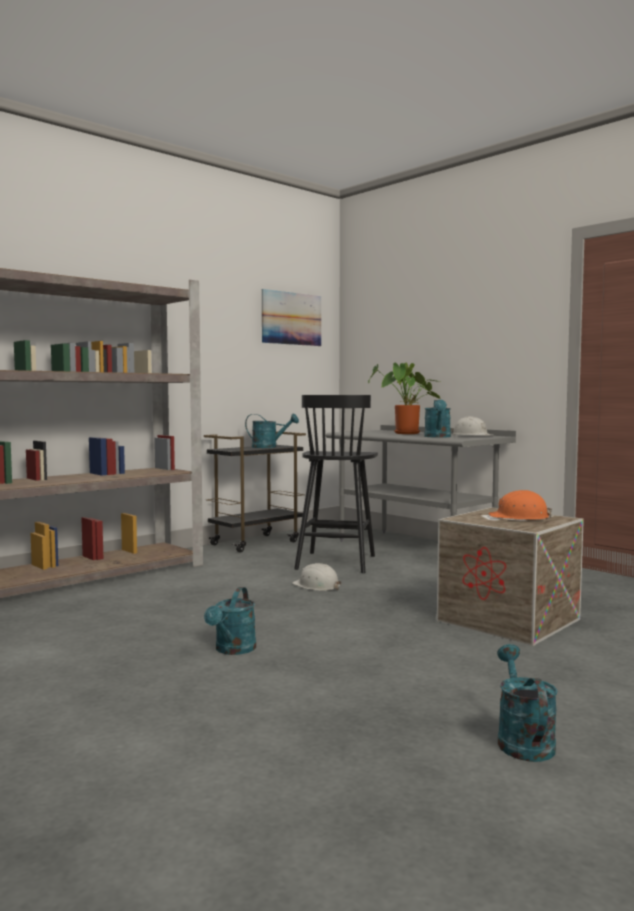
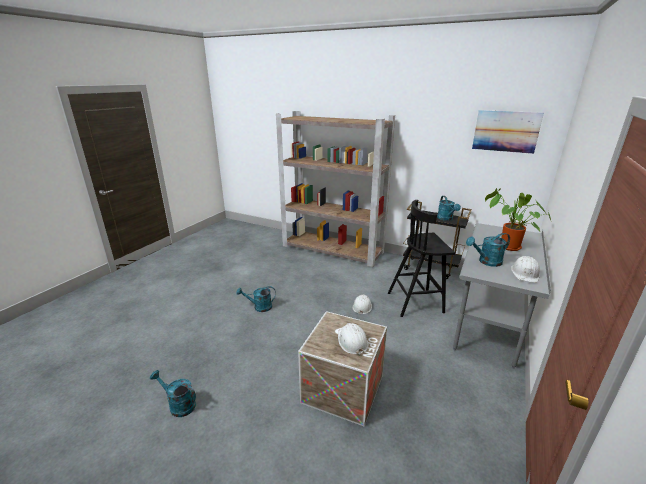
camera: 70 degrees right, 20 degrees up
orange hard hat [488,490,552,520] -> white hard hat [338,323,369,356]
turquoise watering can [497,644,558,762] -> turquoise watering can turned 135 degrees counterclockwise [150,370,196,417]

